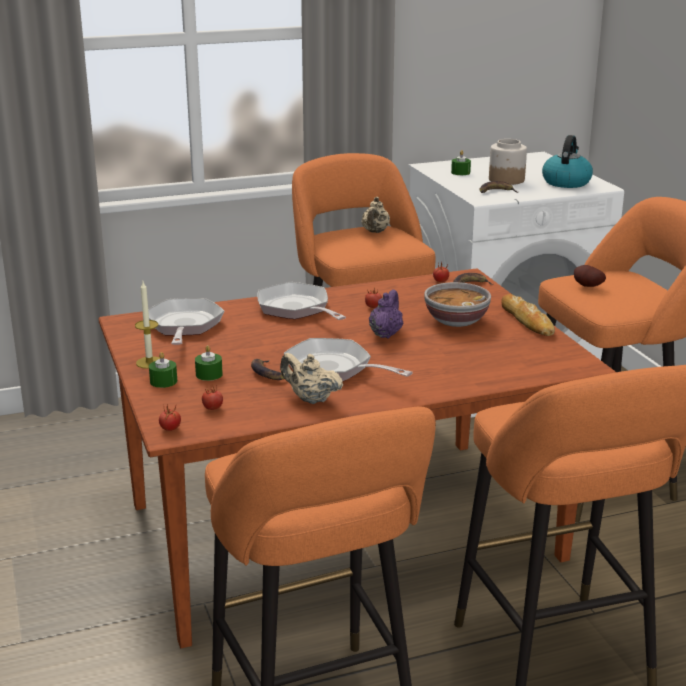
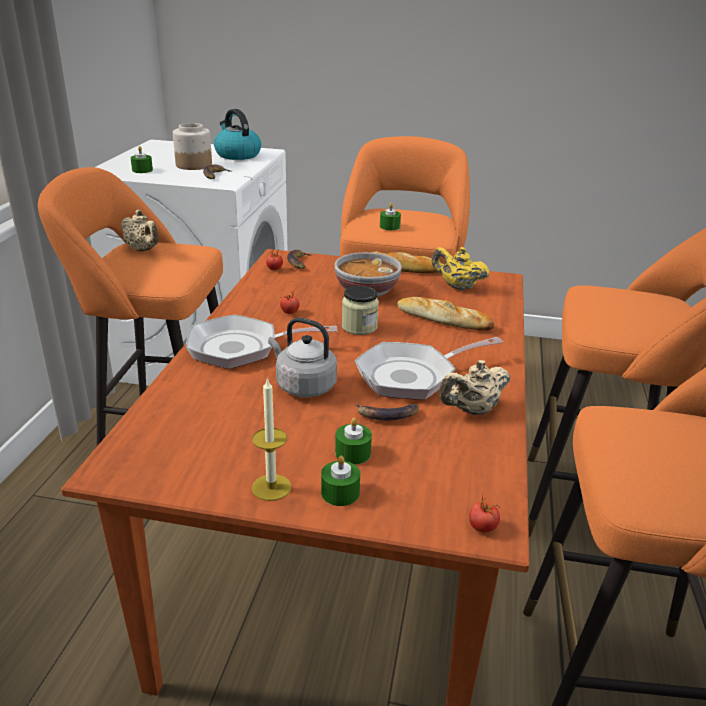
camera: 60 degrees left, 5 degrees up
frying pan [148,298,224,345] -> none
tomato [202,387,223,410] -> none
purple teapot [369,289,403,339] -> jar [342,286,379,335]
potato [574,265,606,287] -> green candle [380,203,401,230]
none -> grey kettle [268,317,337,397]
none -> bread [397,297,494,331]
none -> yellow teapot [432,247,490,290]

